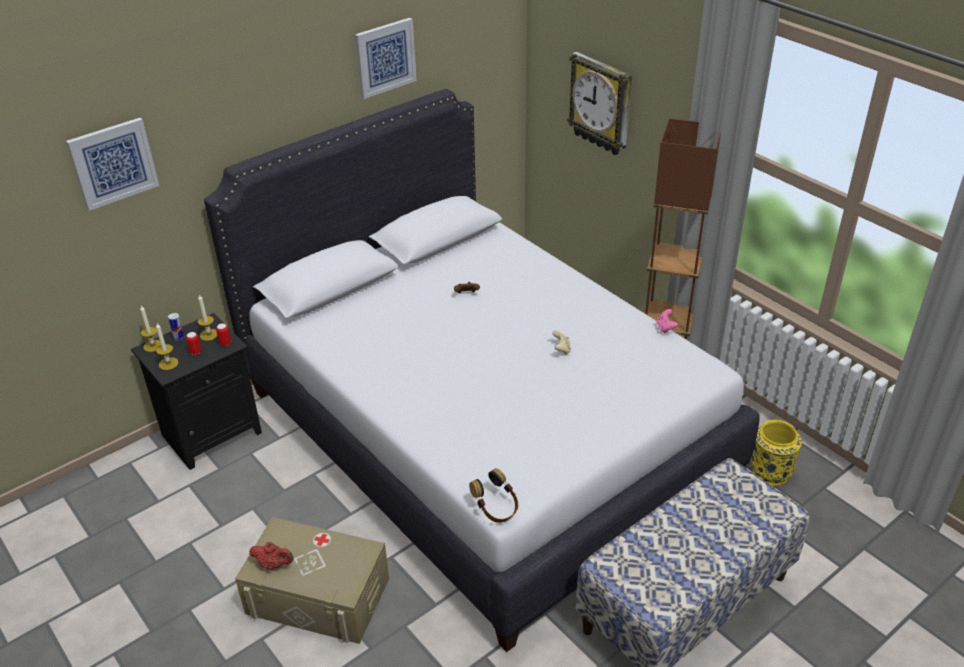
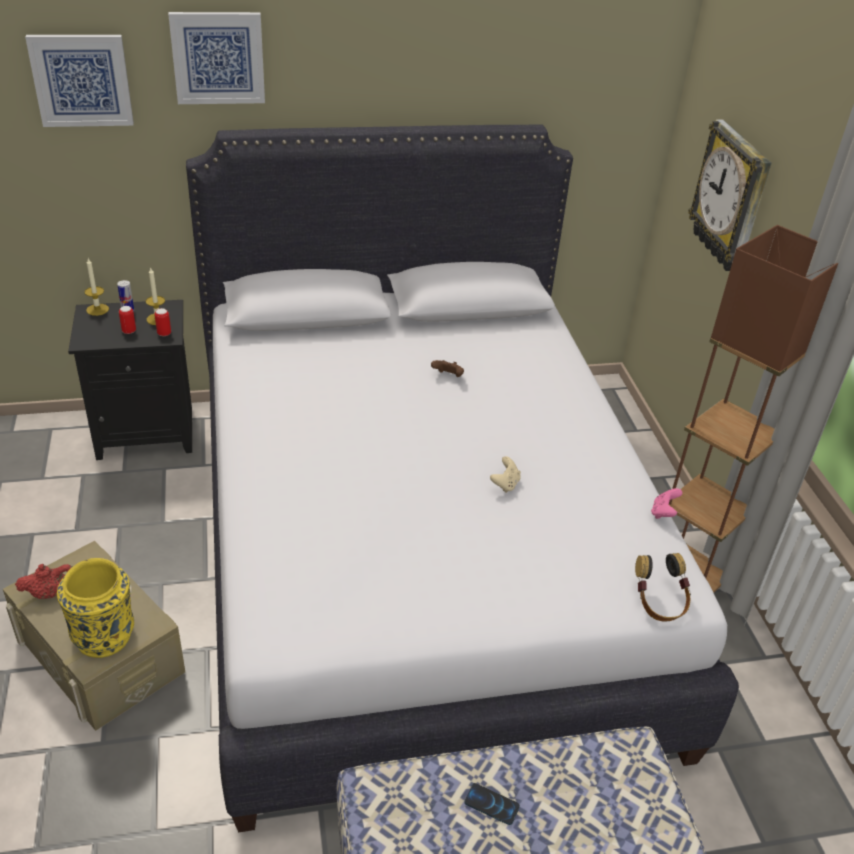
camera: 25 degrees right, 0 degrees up
candle [156,323,178,370] -> none
red teapot [249,542,293,570] -> red teapot turned 60 degrees counterclockwise [15,564,73,599]
picture [355,18,417,99] -> picture moved to [168,12,265,104]
headphones [469,468,518,523] -> headphones moved to [635,553,691,621]
yellow vase [750,420,802,486] -> yellow vase moved to [57,558,134,658]
none -> phone [464,783,520,825]

